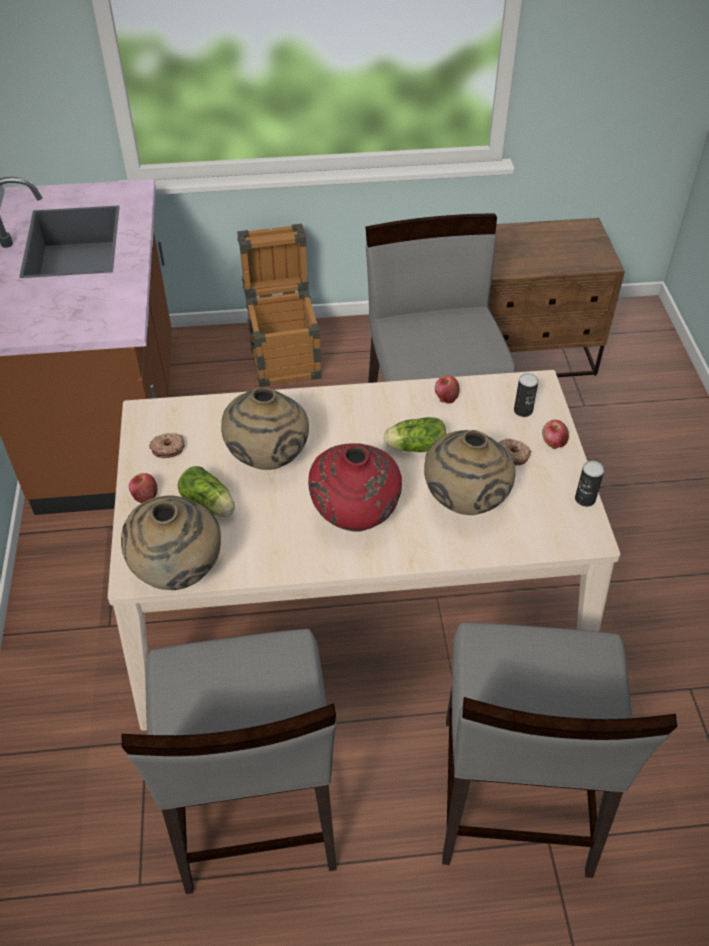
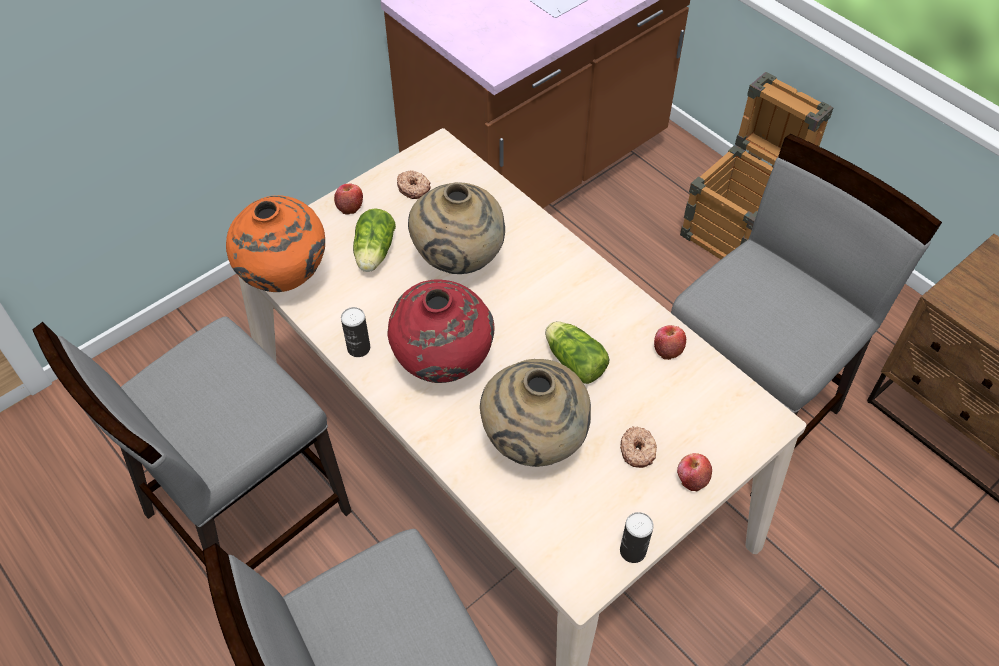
camera: 55 degrees right, 5 degrees up
beige vase [121,495,221,590] -> orange vase [226,195,325,292]
can [514,373,539,417] -> can moved to [341,307,370,357]

